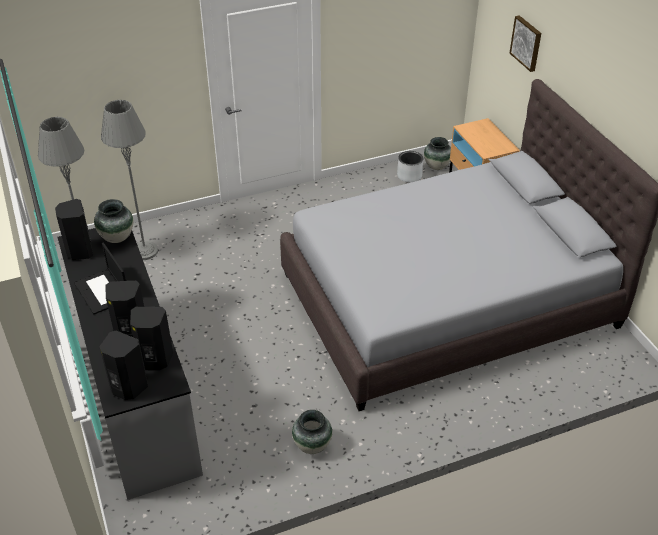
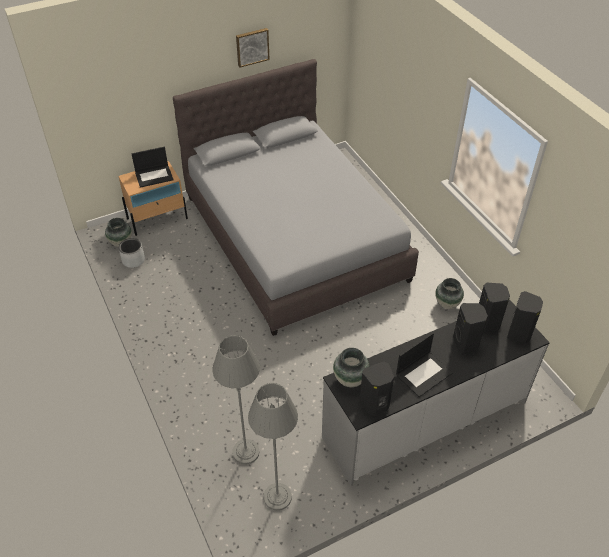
camera: 95 degrees left, 5 degrees up
picture [509,15,541,72] -> picture moved to [236,28,270,68]
none -> laptop [131,147,173,188]

